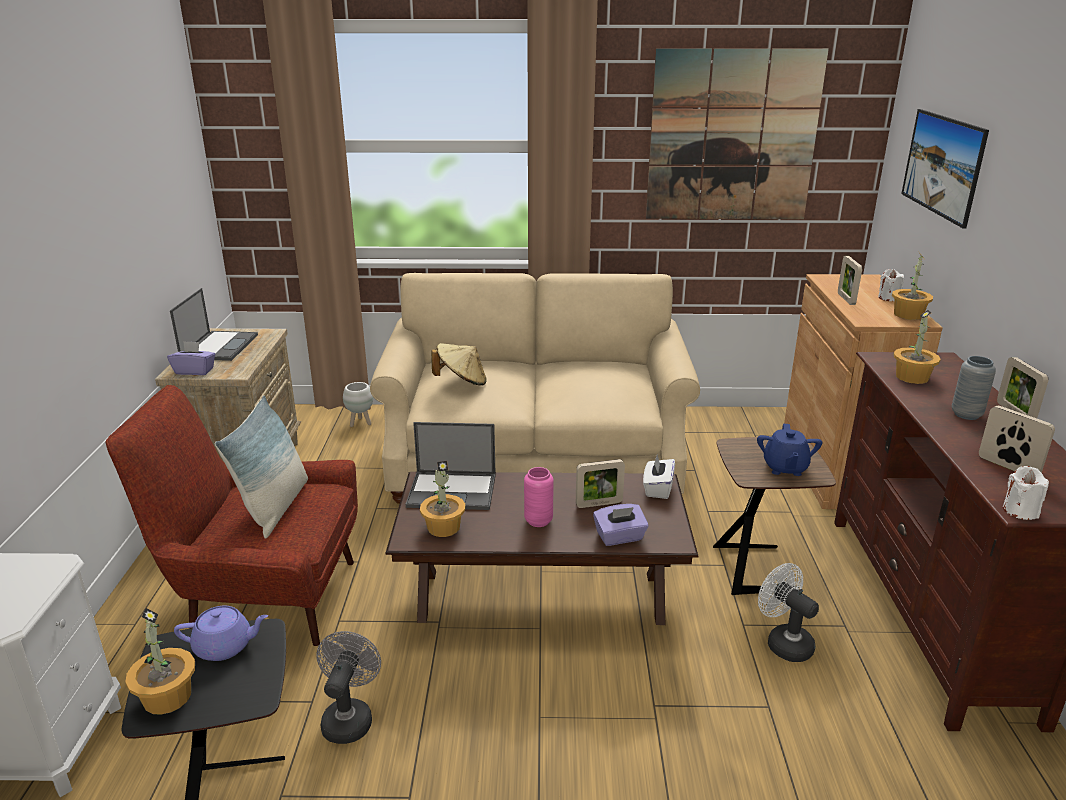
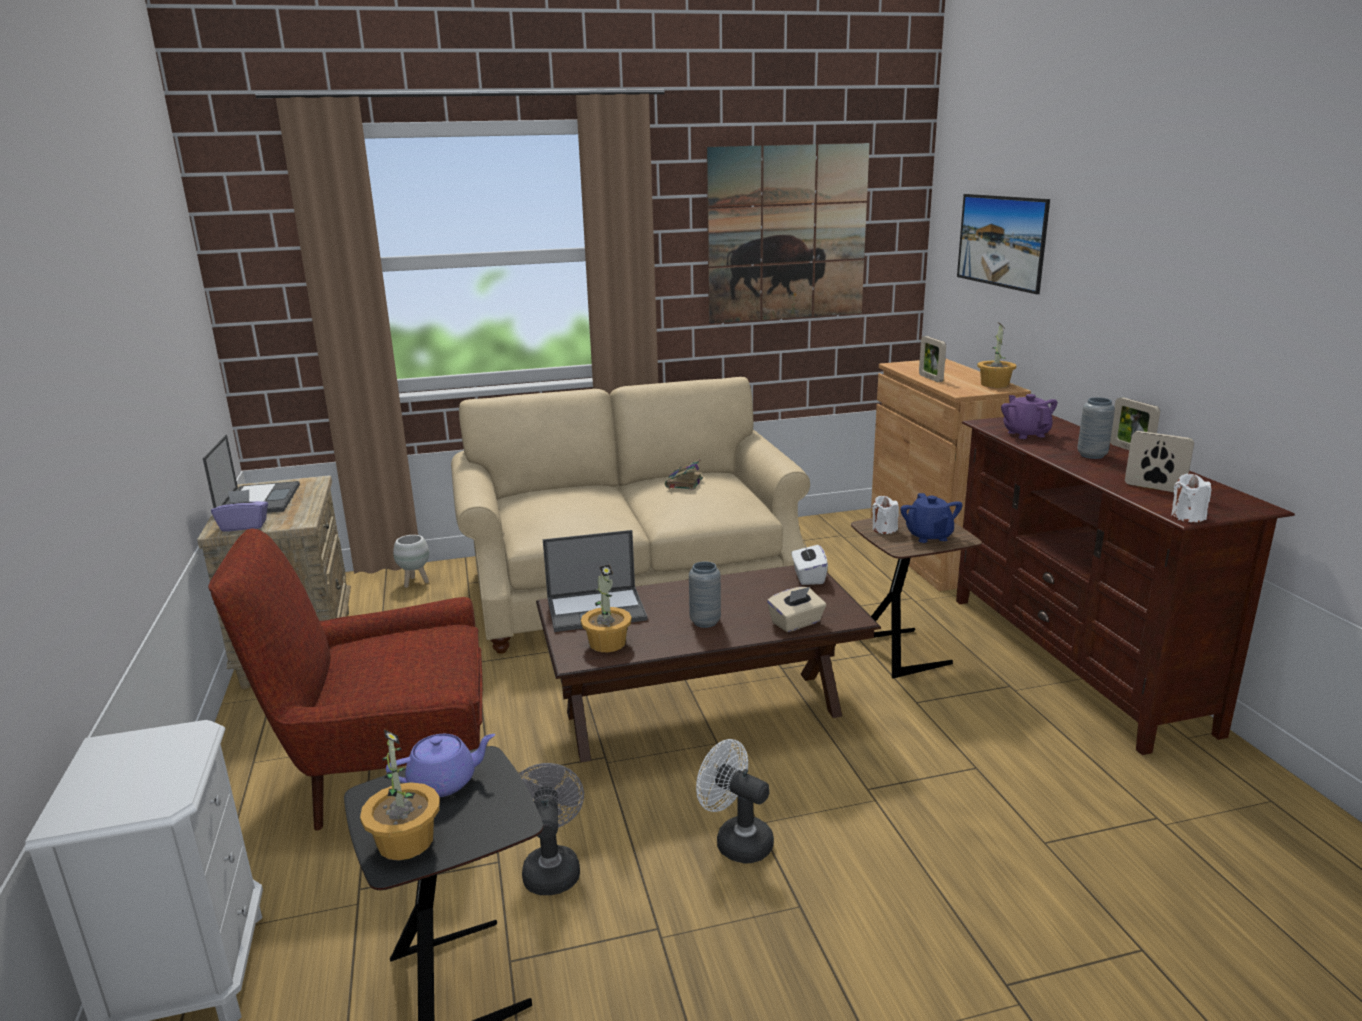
camera: 15 degrees left, 5 degrees down
pillow [215,396,308,539] -> none
beige hat [431,343,487,386] -> none
pink vase [524,467,554,527] -> grey vase [689,561,721,628]
picture frame [576,459,625,508] -> none
purple tissue box [593,504,649,546] -> beige tissue box [767,587,826,632]
white fan [758,563,819,662] -> white fan moved to [696,739,774,864]
white candle [878,269,904,301] -> white candle moved to [872,496,899,534]
potted plant [893,310,941,384] -> purple teapot [1001,394,1057,439]
none -> book [665,459,703,490]

